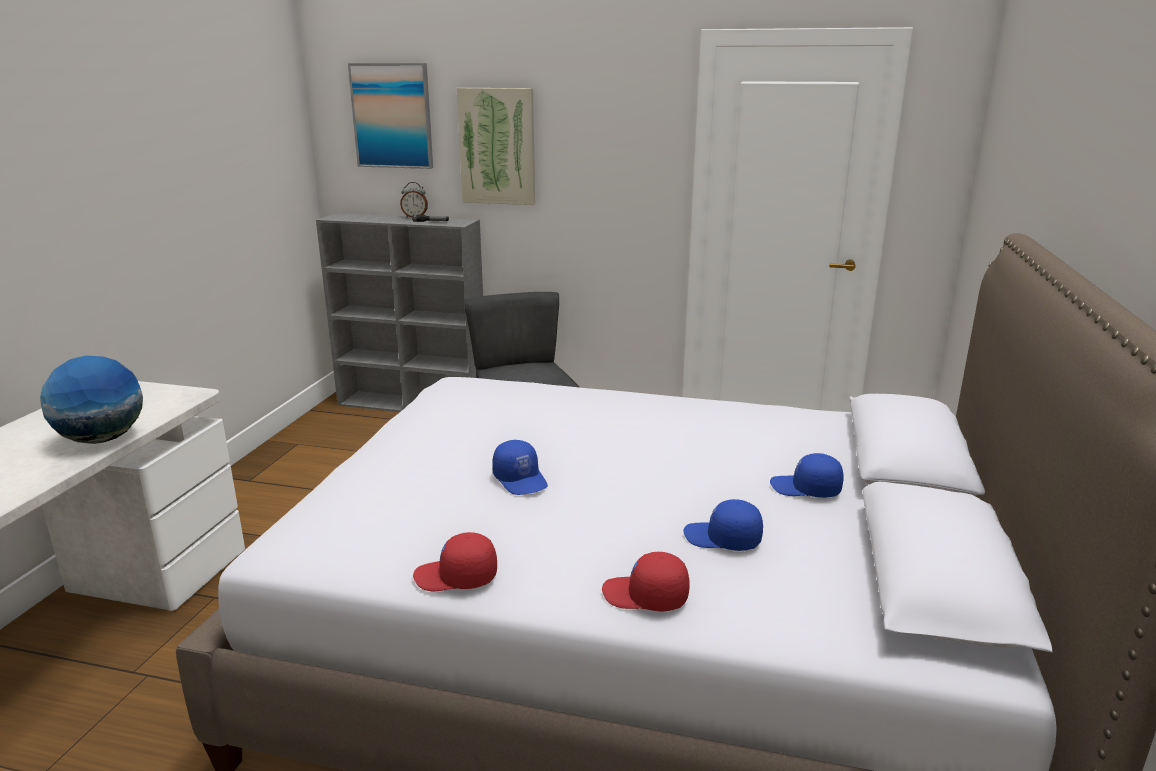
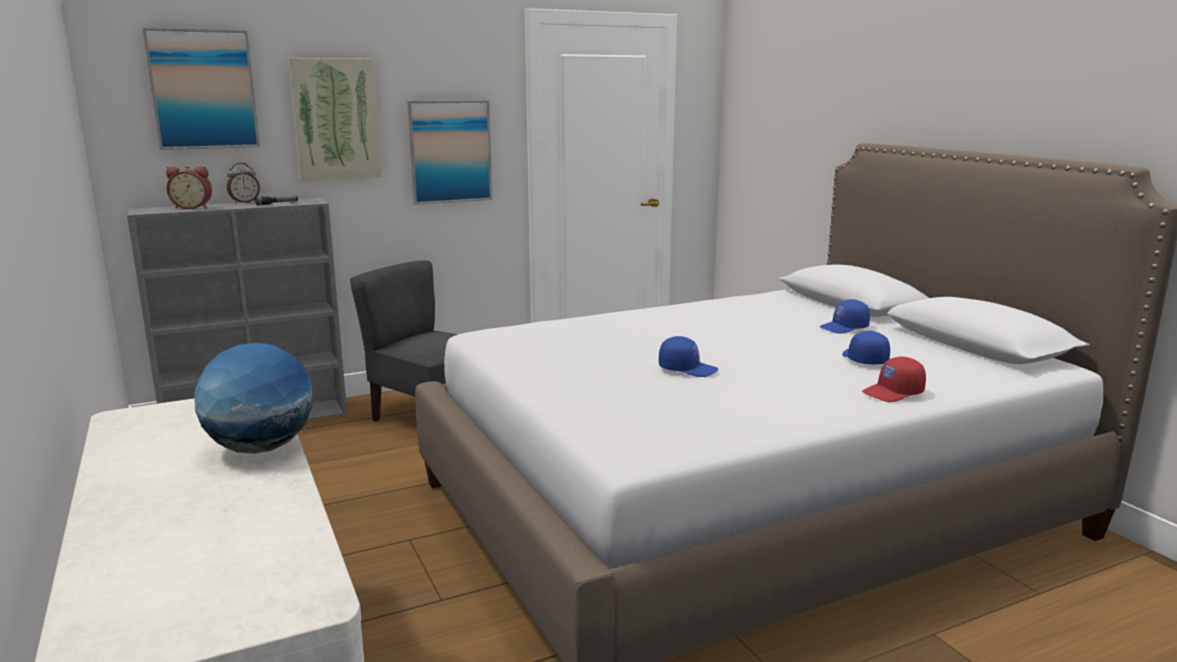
camera: 40 degrees left, 5 degrees down
red cap [413,532,497,591] -> none
blue cap [683,499,763,551] -> blue cap turned 105 degrees clockwise [842,331,890,364]
none -> alarm clock [166,166,212,209]
none -> picture [407,100,492,205]

